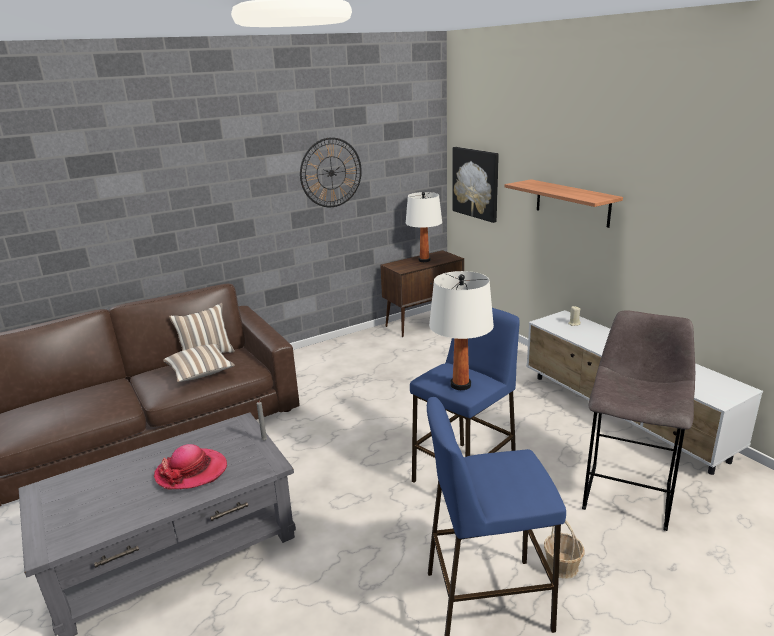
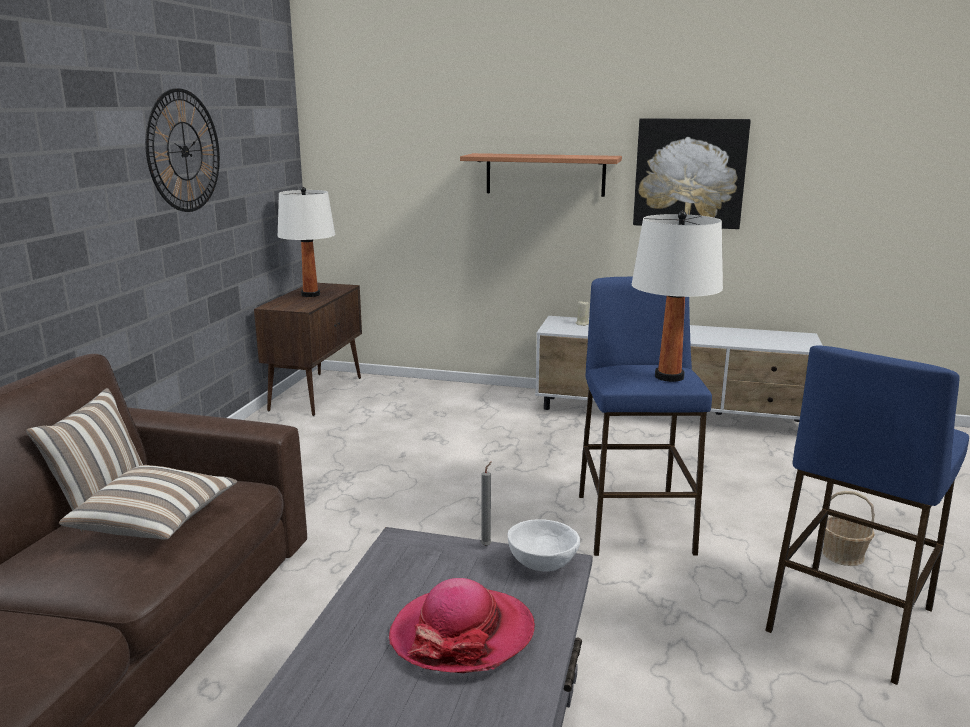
camera: 45 degrees left, 5 degrees down
picture [453,147,499,223] -> picture moved to [633,118,751,229]
grey stool [582,310,695,531] -> none
none -> white bowl [508,519,580,572]

